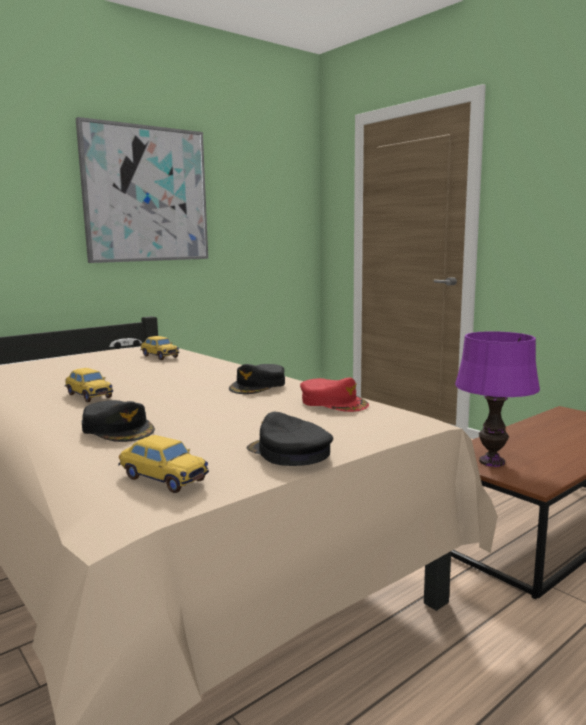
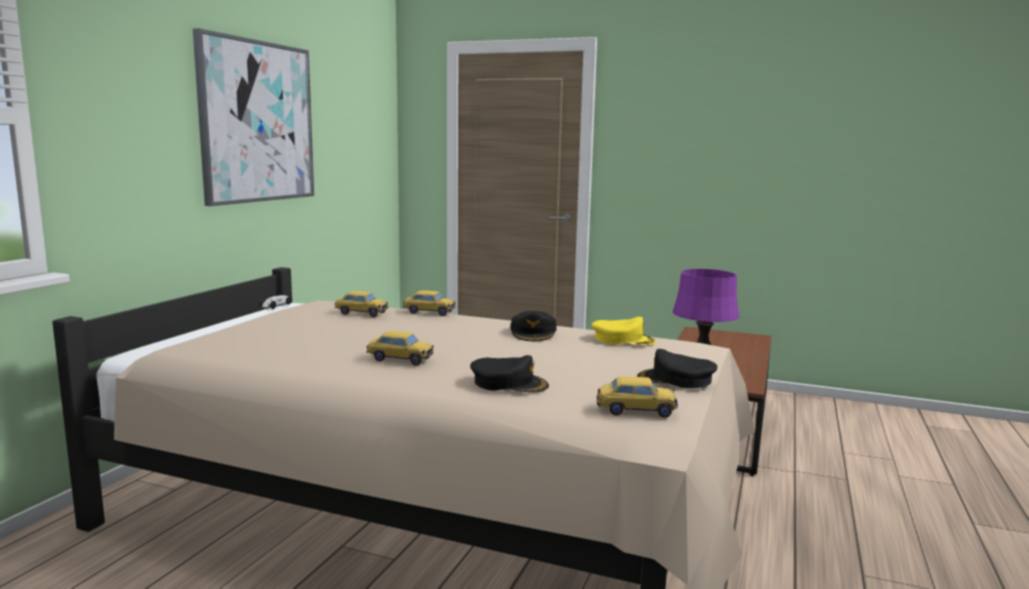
camera: 30 degrees left, 0 degrees up
red cap [300,377,369,412] -> yellow cap [592,317,656,345]
none -> toy car [403,290,455,316]

